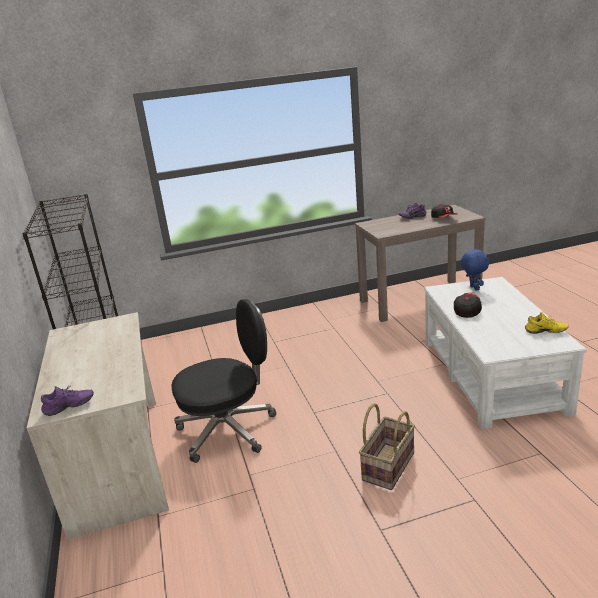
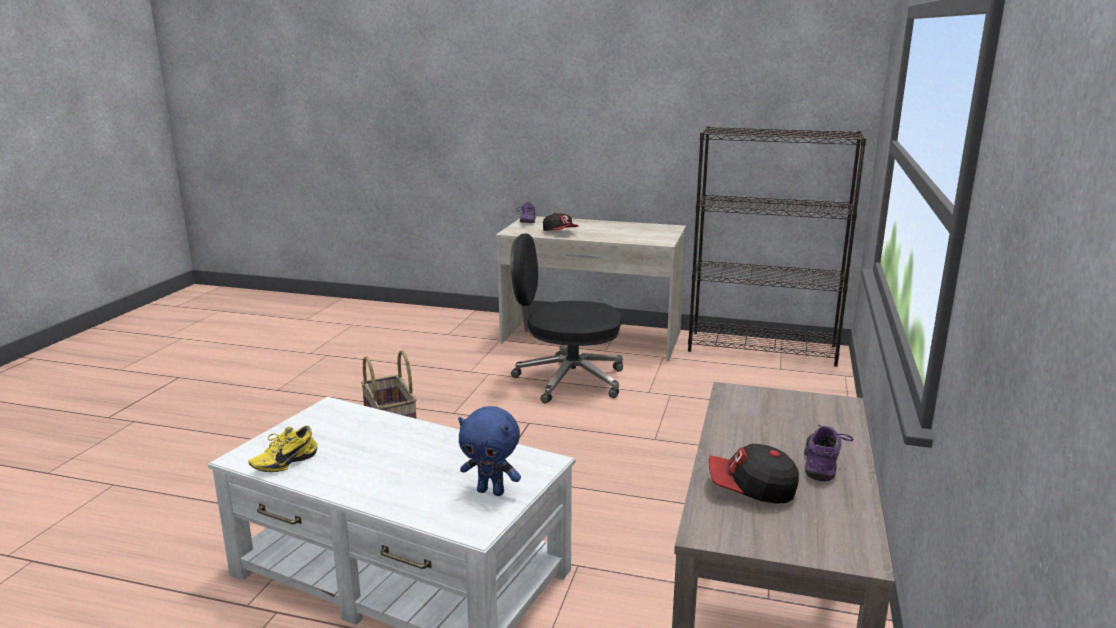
camera: 120 degrees right, 5 degrees down
black office chair [171,299,276,463] -> black office chair turned 90 degrees clockwise [511,233,623,404]
cap [454,293,482,318] -> cap moved to [543,212,579,231]

